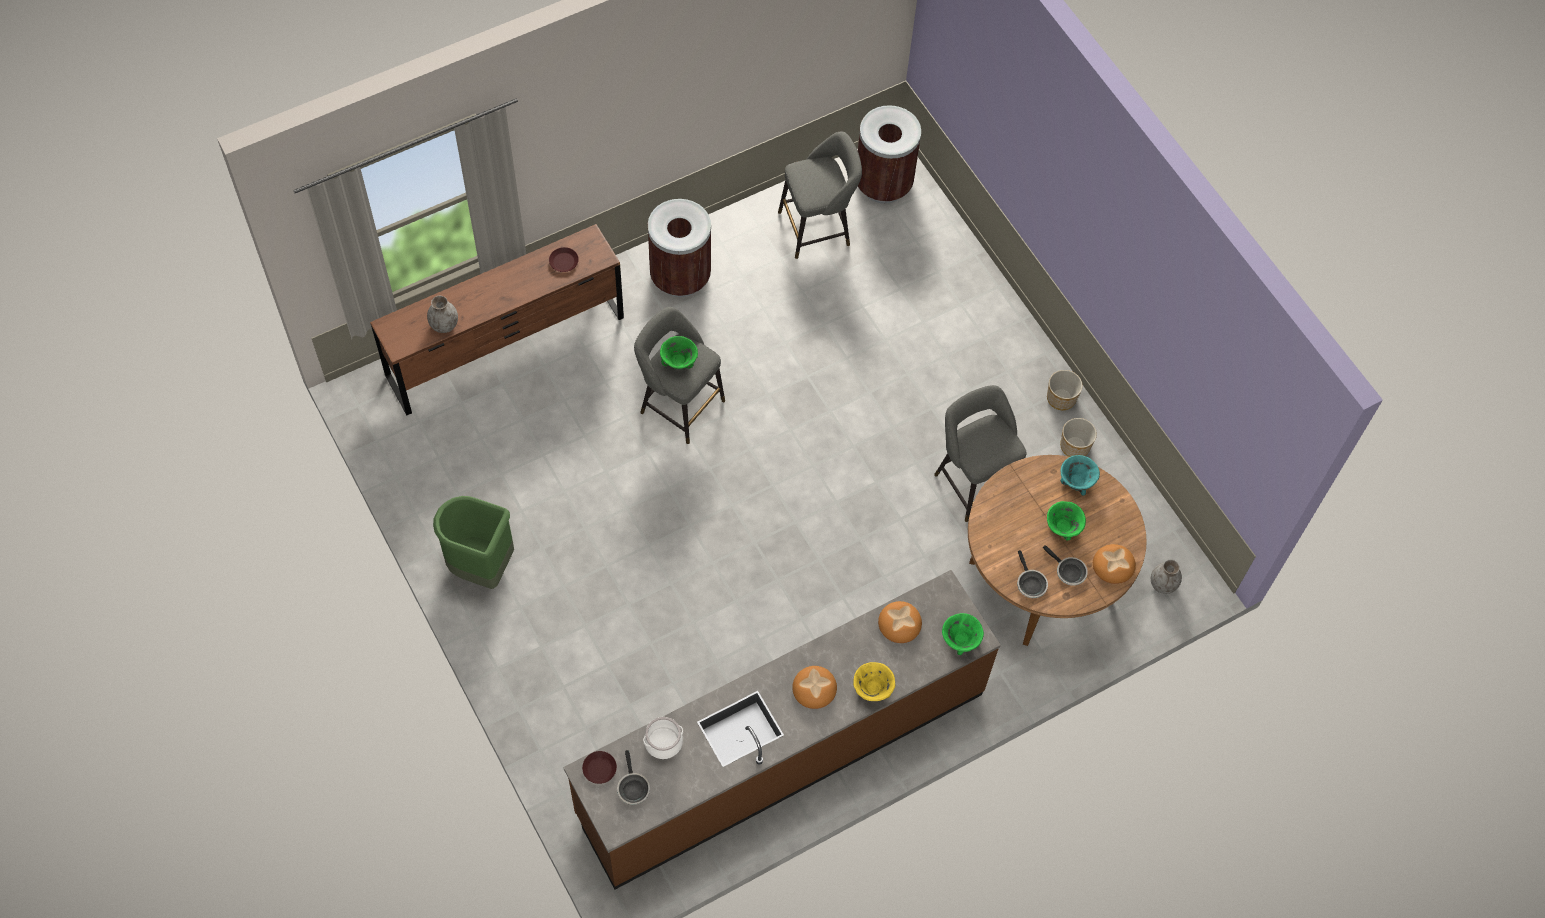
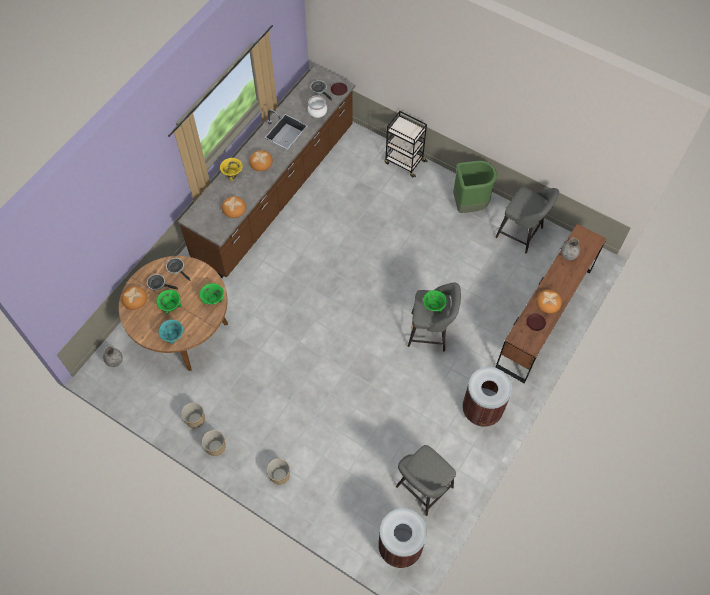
camera: 155 degrees right, 0 degrees up
grey stool [934,385,1027,522] -> grey stool moved to [496,187,559,254]
green bowl [942,613,984,655] -> green bowl moved to [200,283,224,305]
none -> planter [267,458,290,485]
none -> black cart [385,111,427,177]
none -> bread [536,290,562,313]

